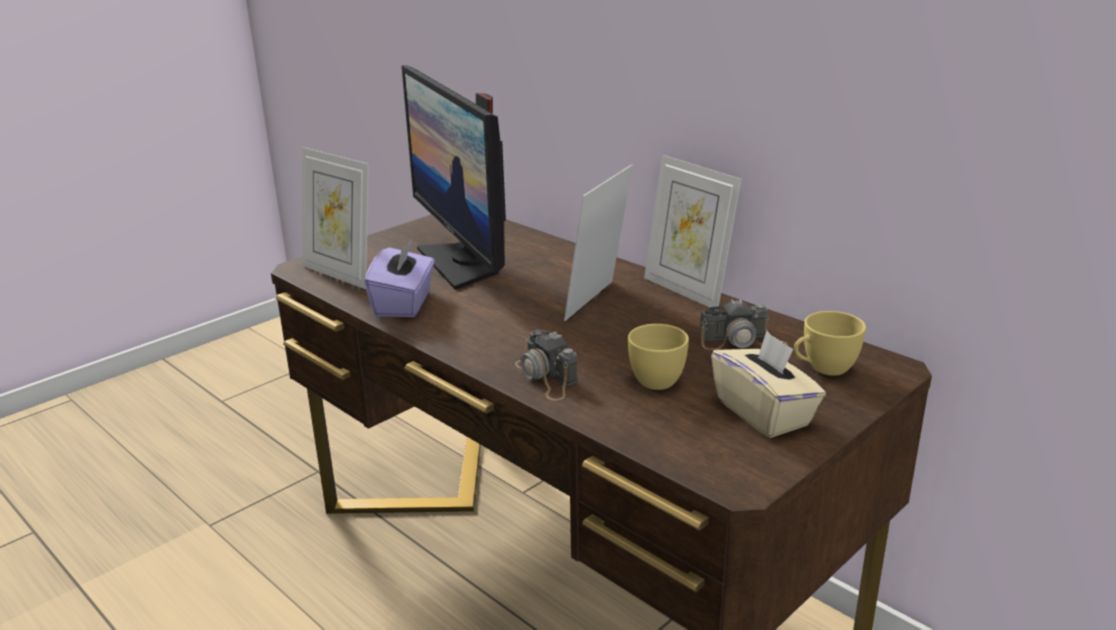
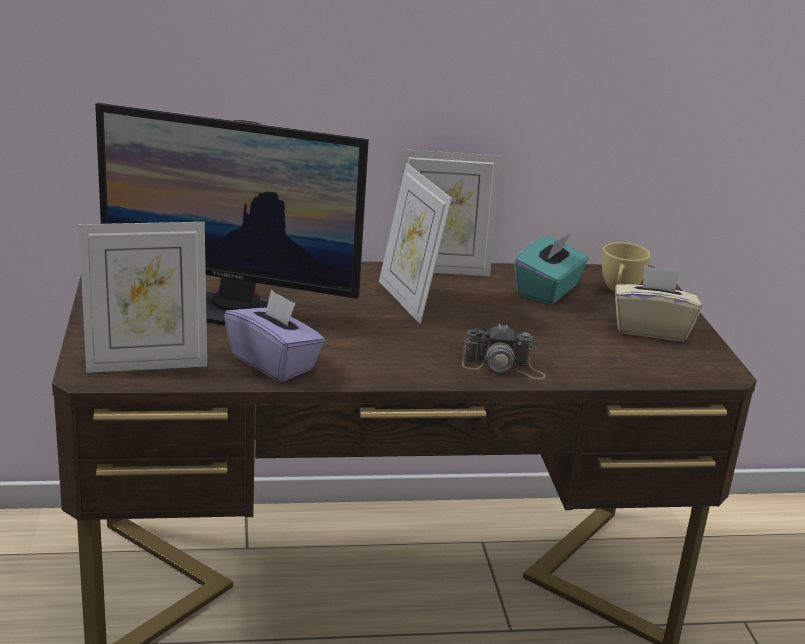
camera: 55 degrees left, 0 degrees up
yellow cup [628,324,689,390] -> none
camera [700,299,788,350] -> turquoise tissue box [514,233,588,304]

